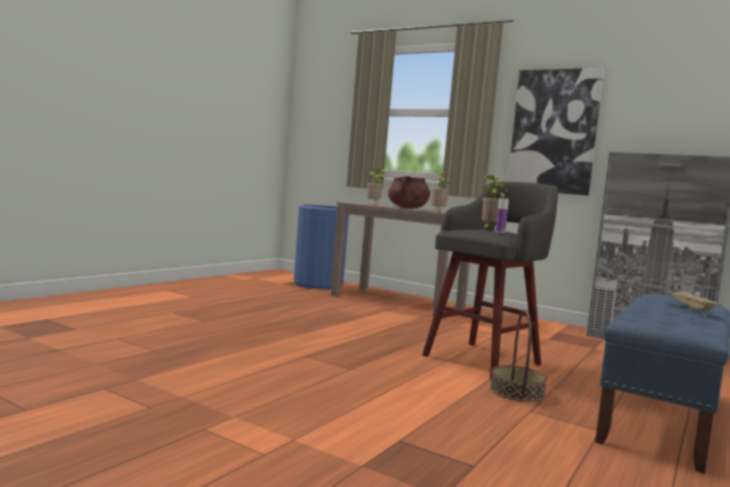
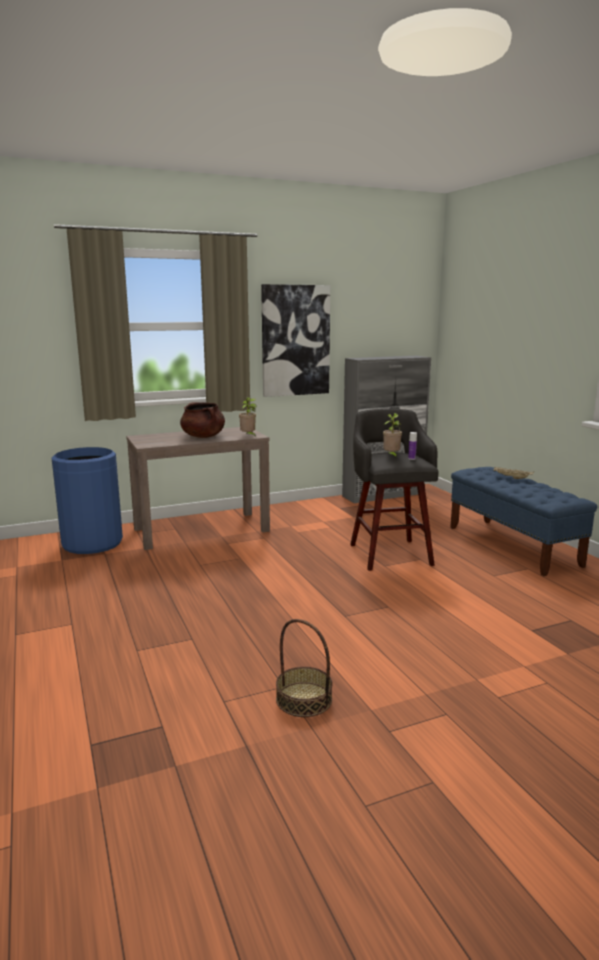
camera: 55 degrees left, 10 degrees up
potted plant [367,169,387,204] -> none
basket [490,310,547,402] -> basket moved to [276,619,333,717]

